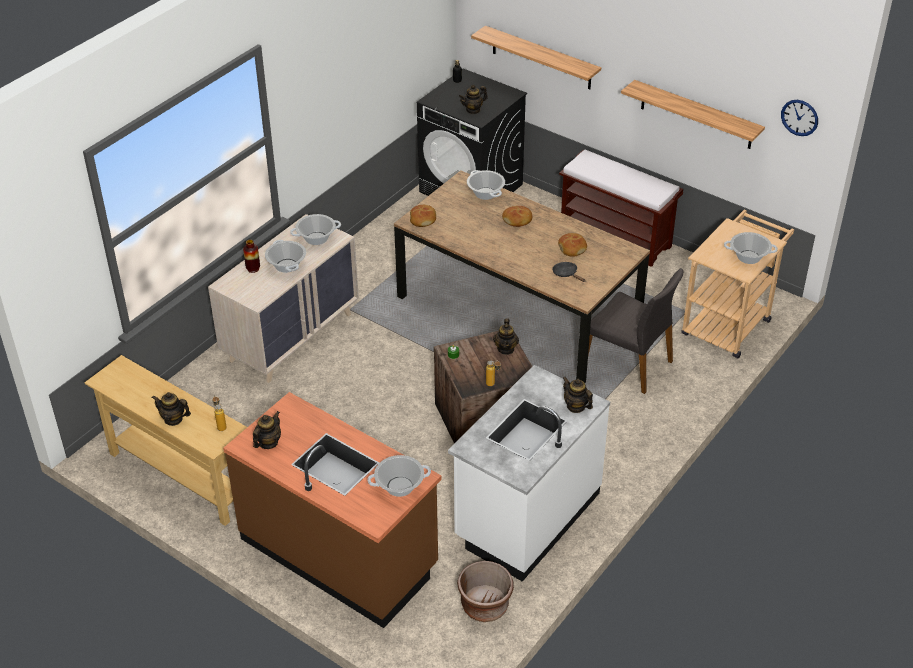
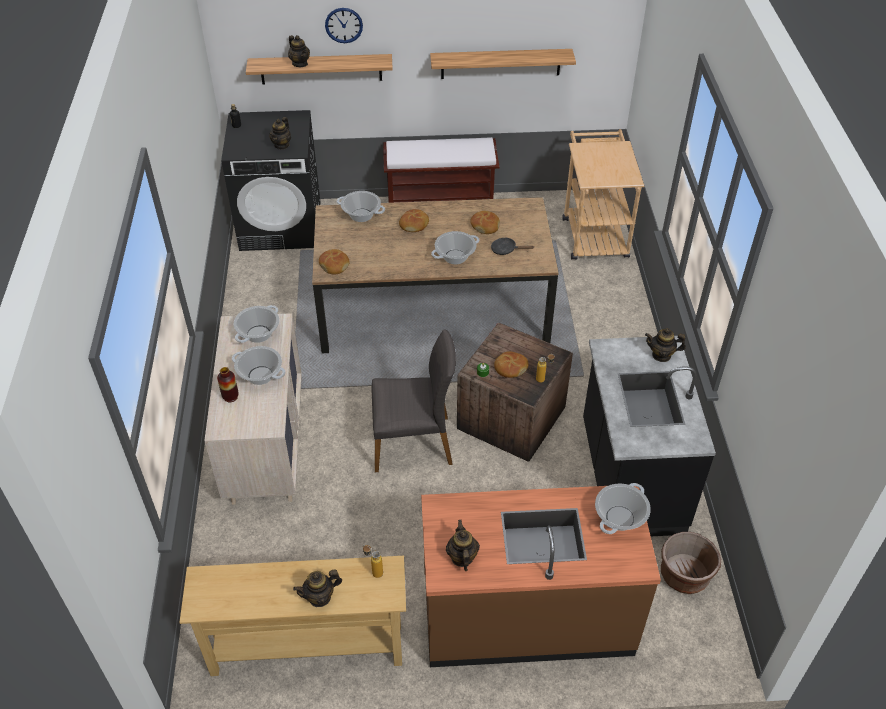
camera: 40 degrees left, 5 degrees up
white counter [448,365,610,582] -> black counter [583,336,716,536]
teapot [493,318,519,355] -> teapot moved to [288,35,310,67]
grey chair [588,268,684,394] -> grey chair moved to [372,329,456,472]
cooking pot [724,232,778,264] -> cooking pot moved to [431,231,479,264]
wall clock [781,100,818,136] -> wall clock moved to [325,8,363,43]
none -> bread [494,351,528,378]

